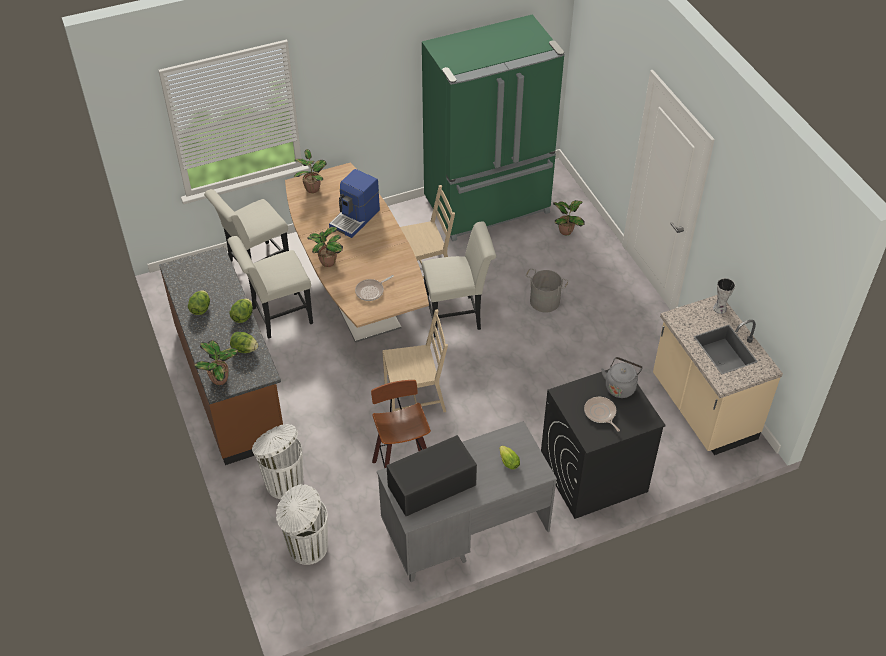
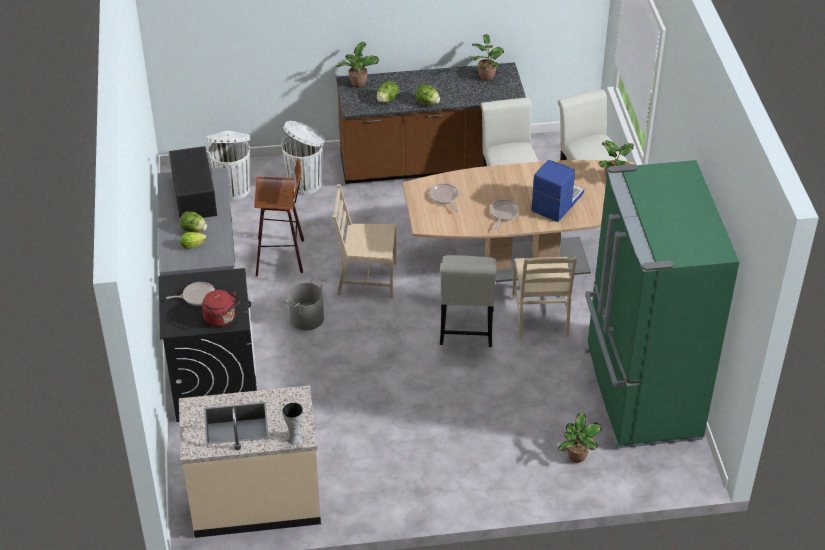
camera: 105 degrees right, 5 degrees down
lettuce [188,290,210,315] -> lettuce moved to [180,211,207,233]
potted plant [307,227,343,267] -> potted plant moved to [470,34,504,81]
coffee machine [329,169,380,238] -> coffee machine turned 75 degrees clockwise [531,160,584,222]
beige chair [382,309,448,412] -> beige chair turned 90 degrees clockwise [332,184,396,299]
grey bucket [526,268,568,313] -> grey bucket moved to [285,276,326,331]
grey kettle [601,357,643,398] -> red kettle [202,290,240,327]
none -> frying pan [490,200,520,229]

